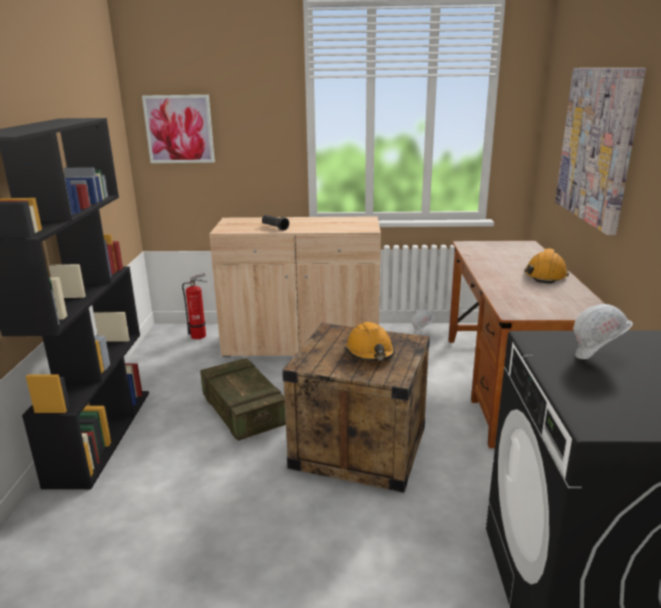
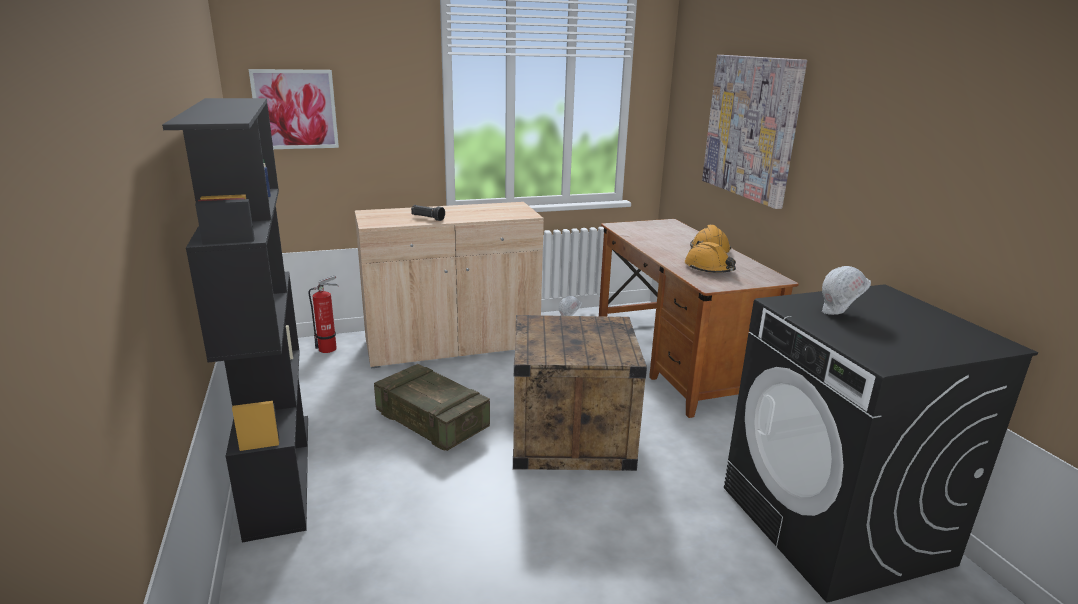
camera: 20 degrees left, 0 degrees up
orange hard hat [345,322,395,361] -> orange hard hat moved to [685,242,736,273]

